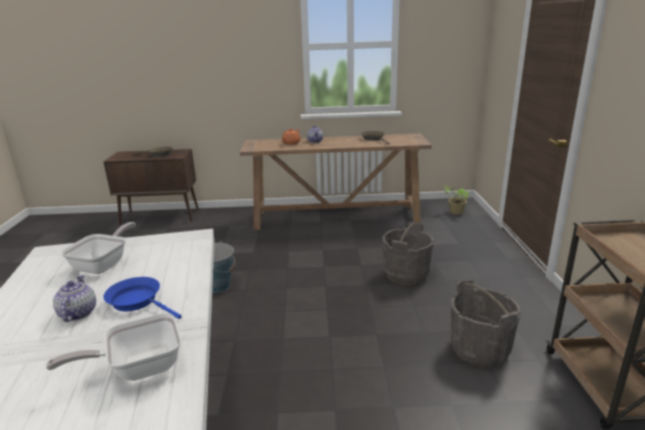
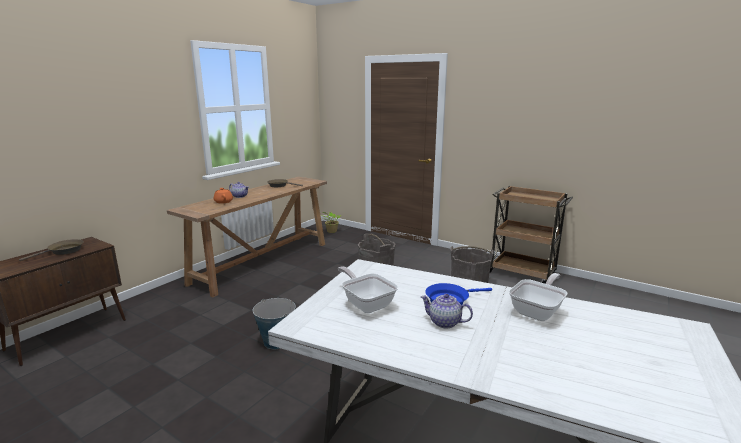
camera: 55 degrees left, 5 degrees down
frying pan [46,313,181,381] -> frying pan turned 150 degrees counterclockwise [509,273,568,321]

